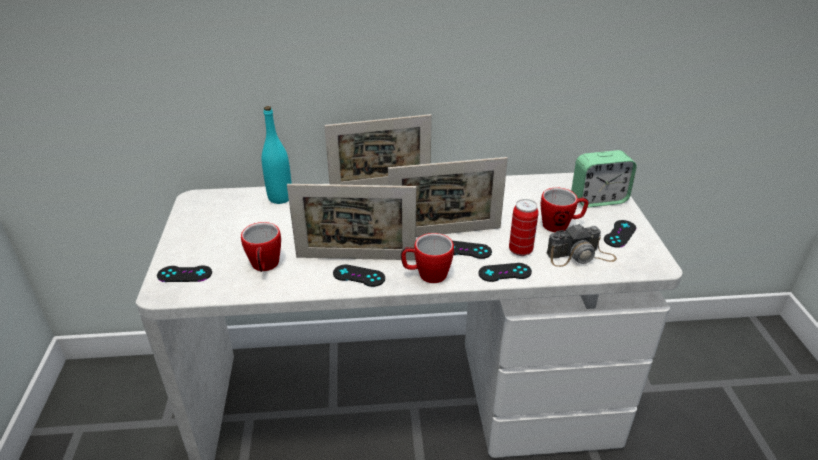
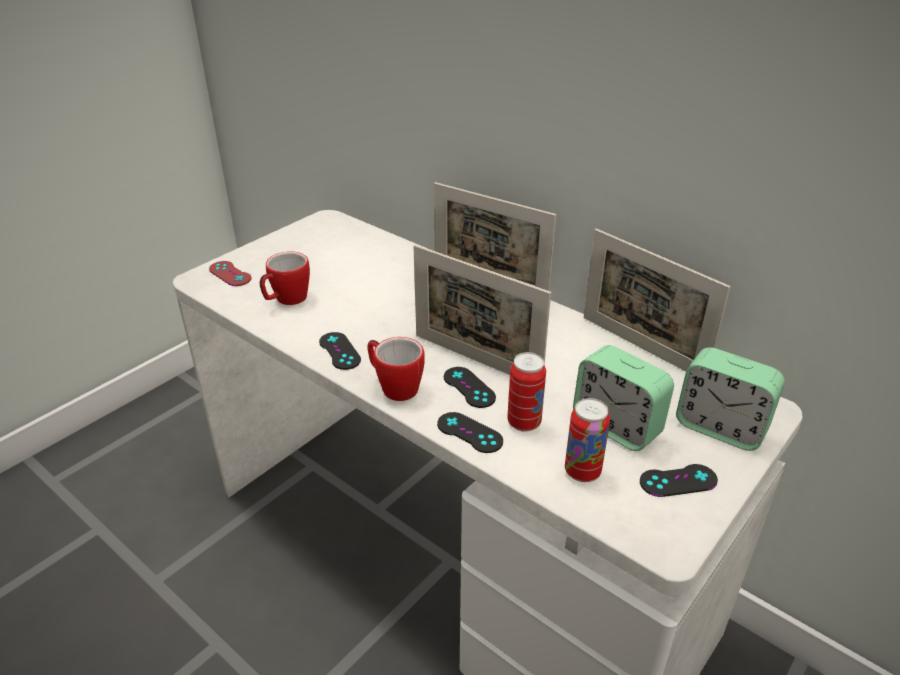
camera: 45 degrees right, 0 degrees up
black game controller [157,265,212,282] -> red game controller [209,261,251,286]
turquoise bottle [261,106,292,204] -> none
picture frame [287,184,416,260] -> picture frame moved to [584,229,730,371]
mug [541,187,589,232] -> alarm clock [573,345,674,451]
camera [547,223,617,267] -> can [565,398,610,482]

